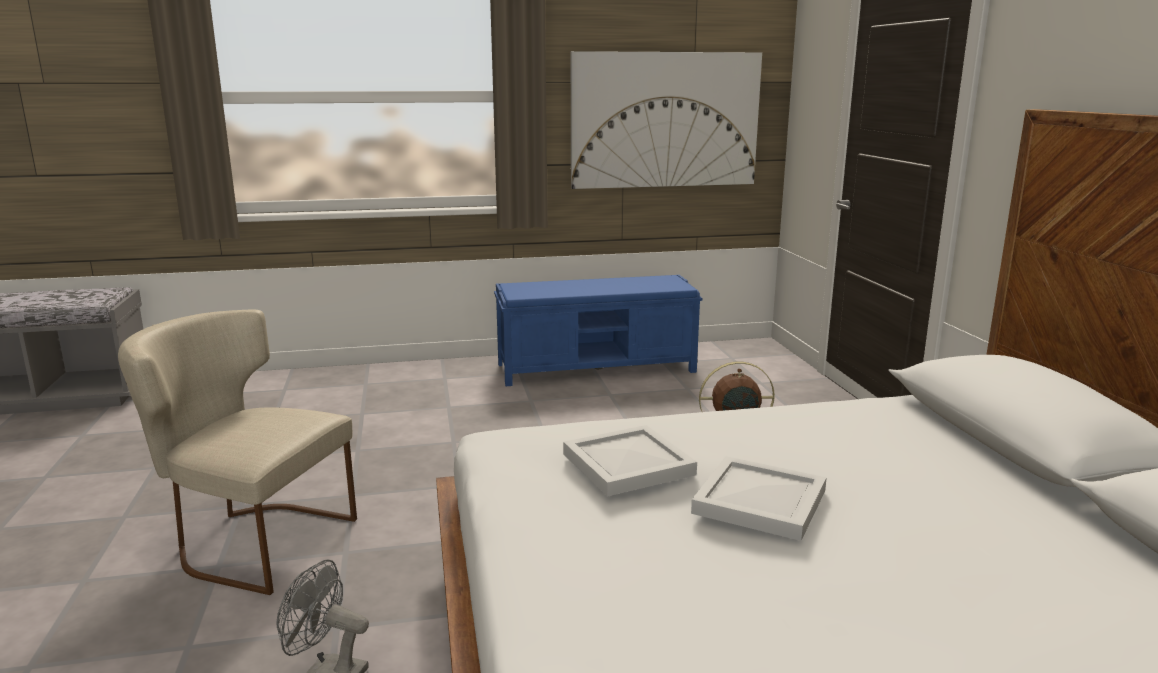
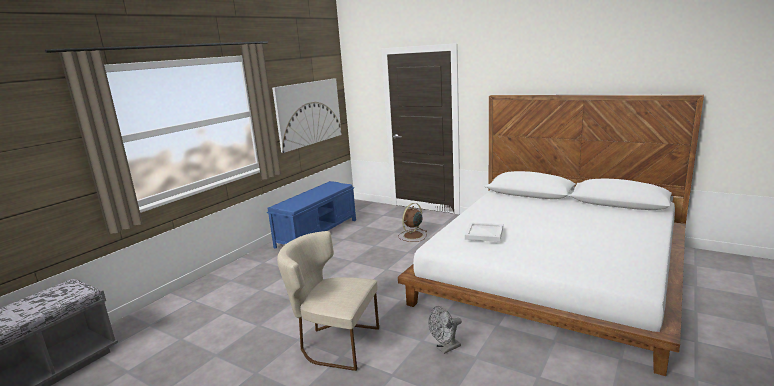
camera: 45 degrees left, 0 degrees up
beige chair [118,310,357,595] -> beige chair turned 45 degrees clockwise [277,231,379,371]
white tray [691,456,827,541] -> none

